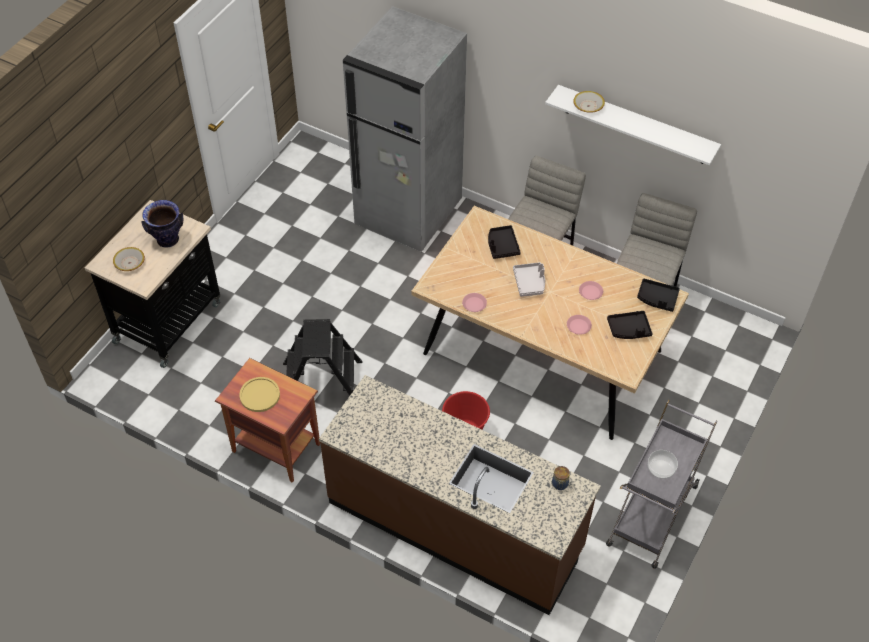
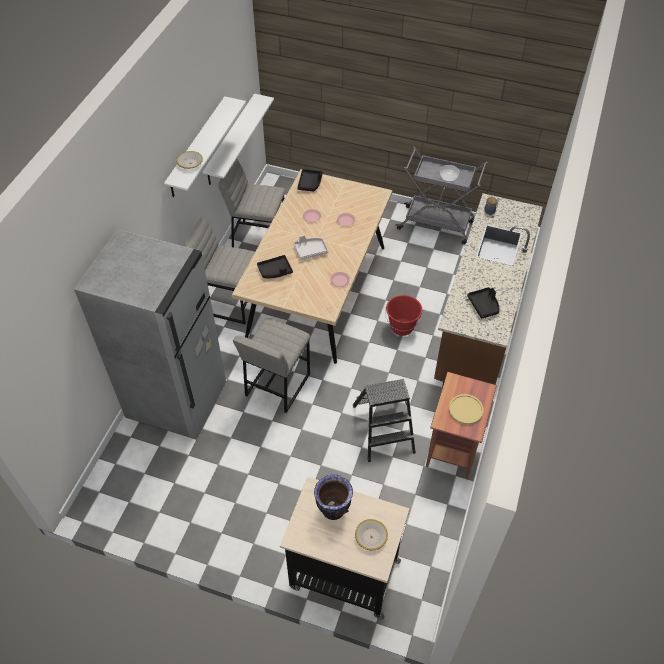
camera: 100 degrees left, 0 degrees up
black tray [607,311,653,339] -> black tray moved to [467,287,499,319]
none -> white shelf [202,94,274,185]
none -> grey chair [233,318,310,413]

